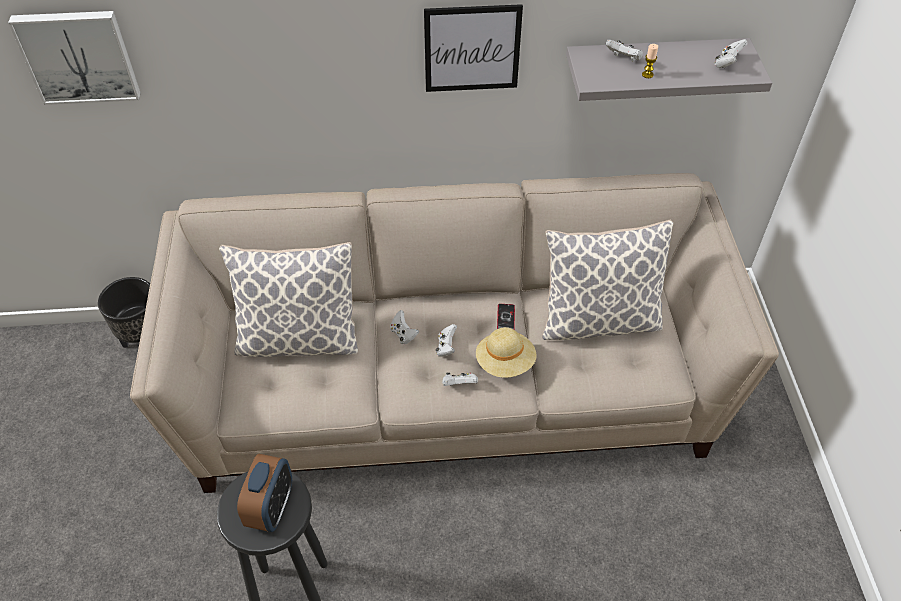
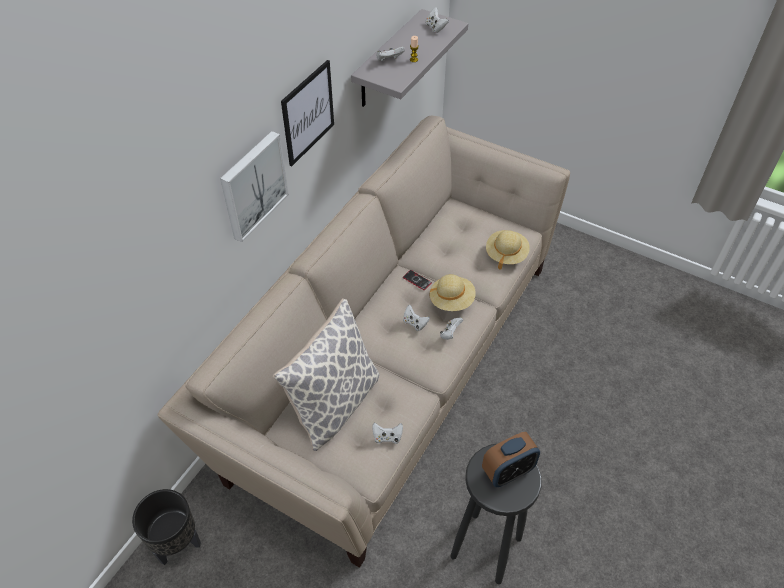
camera: 55 degrees left, 0 degrees up
picture [8,11,141,105] -> picture moved to [220,131,289,242]
alarm clock [237,454,292,532] -> alarm clock turned 105 degrees clockwise [482,432,540,487]
white game controller [390,310,419,345] -> white game controller moved to [372,423,403,444]
pillow [542,220,673,340] -> none
none -> beige hat [486,230,530,270]

